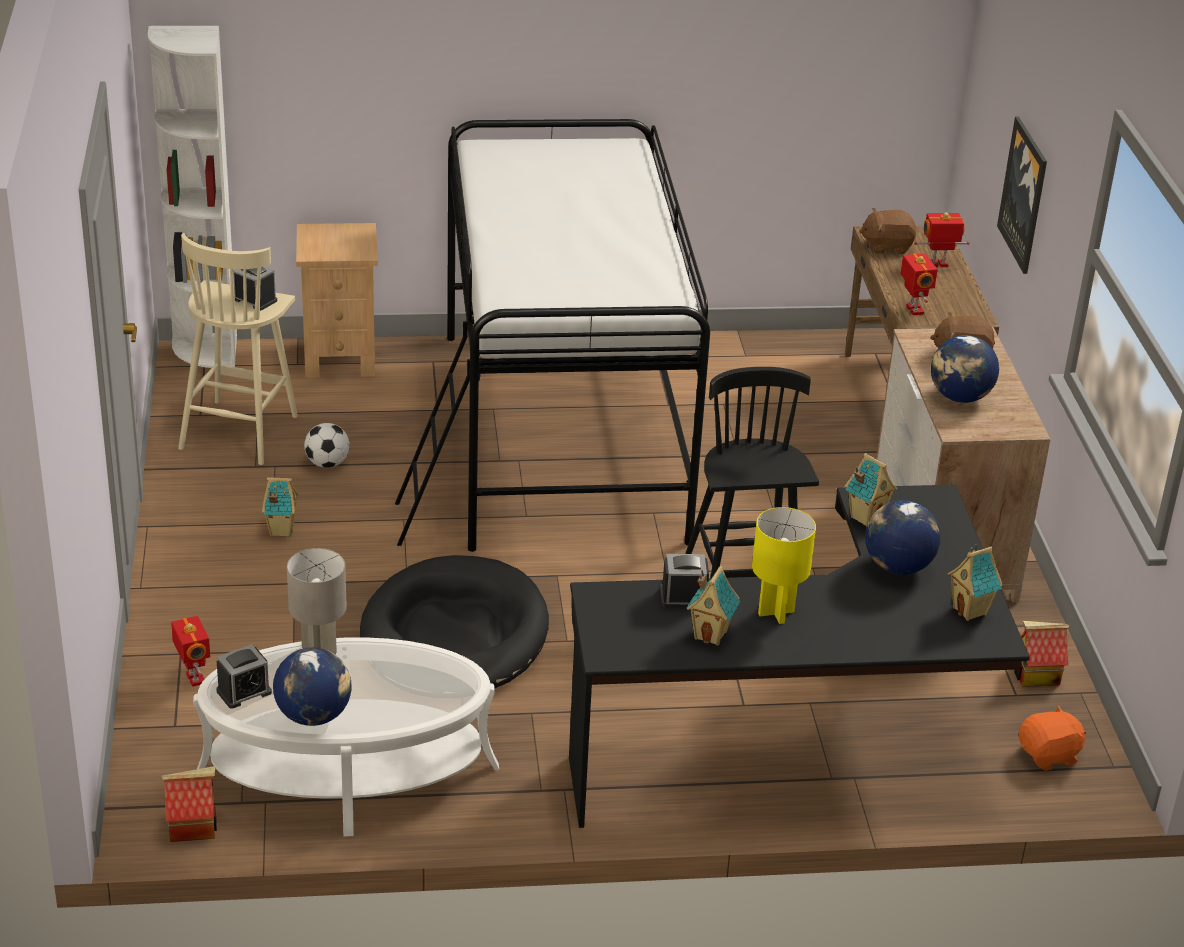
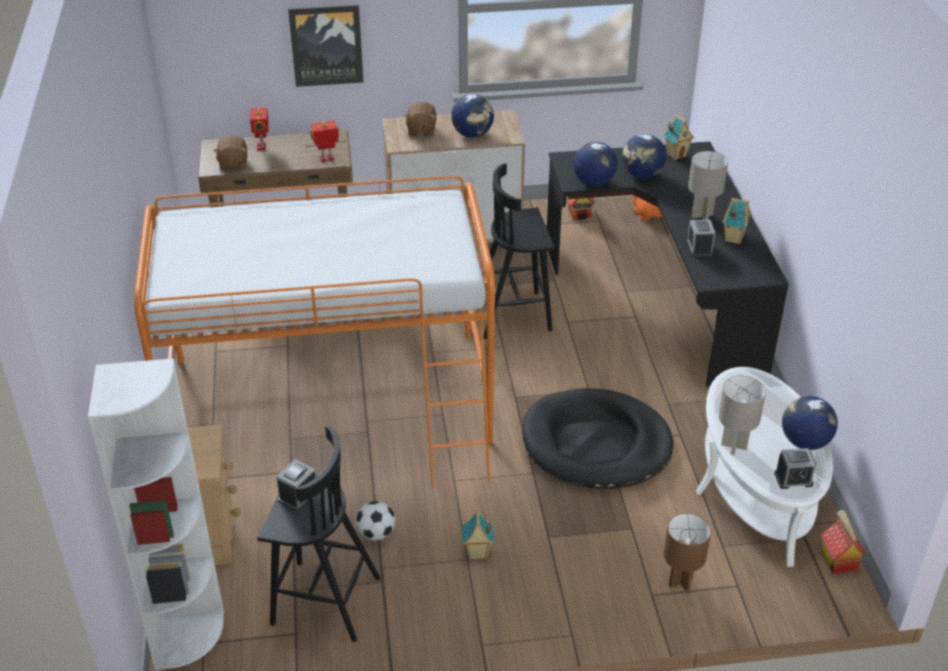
camera: 90 degrees left, 5 degrees up
toy robot [171,616,210,687] -> brown table lamp [664,513,711,592]
beige stool [178,233,298,465] -> black stool [257,426,380,642]
alarm clock [216,644,272,709] -> alarm clock turned 120 degrees clockwise [774,448,816,489]
black bed [395,119,710,552] -> orange bed [134,176,495,487]
yellow table lamp [752,507,816,624] -> grey table lamp [688,151,728,220]
toy house [845,453,897,527] -> globe [573,142,618,187]

